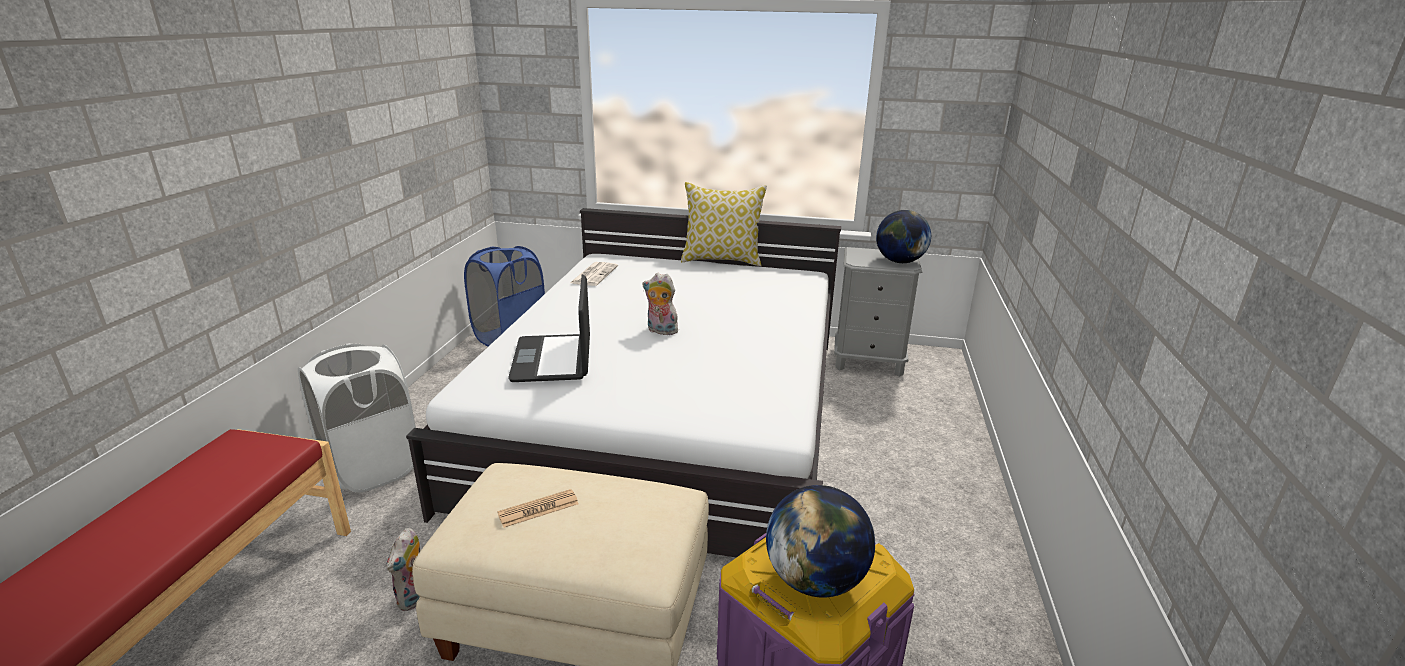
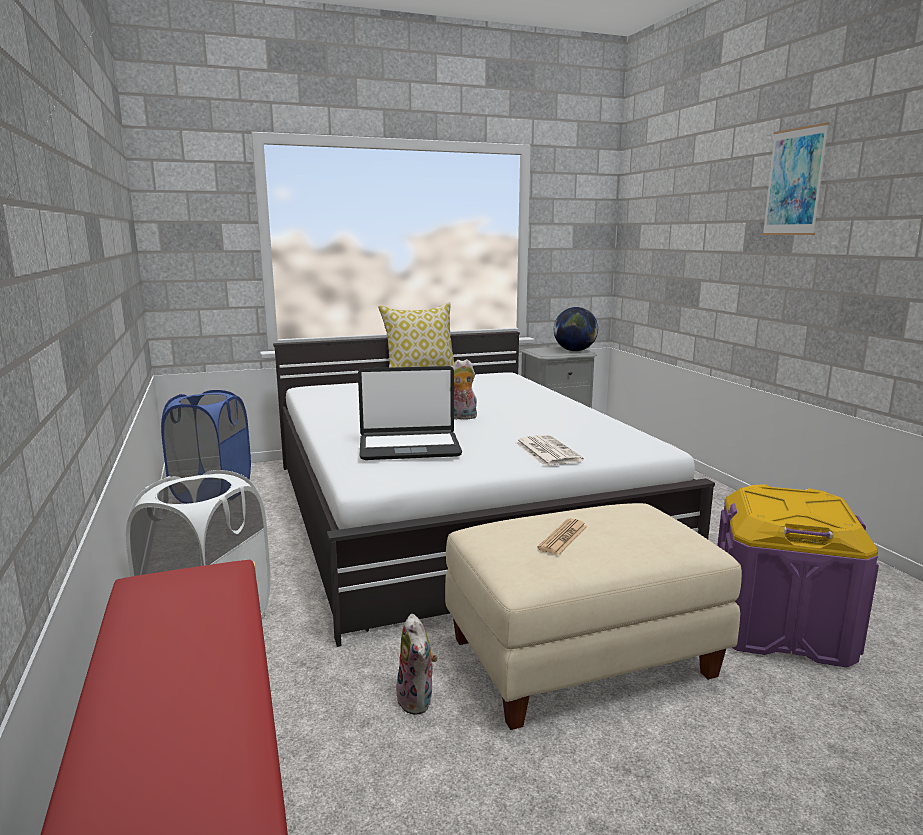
camera: 30 degrees left, 10 degrees down
laptop [508,275,590,382] -> laptop turned 60 degrees counterclockwise [358,366,462,460]
newspaper [570,262,618,286] -> newspaper moved to [515,435,584,466]
globe [766,485,875,598] -> none
none -> picture [762,122,830,235]

